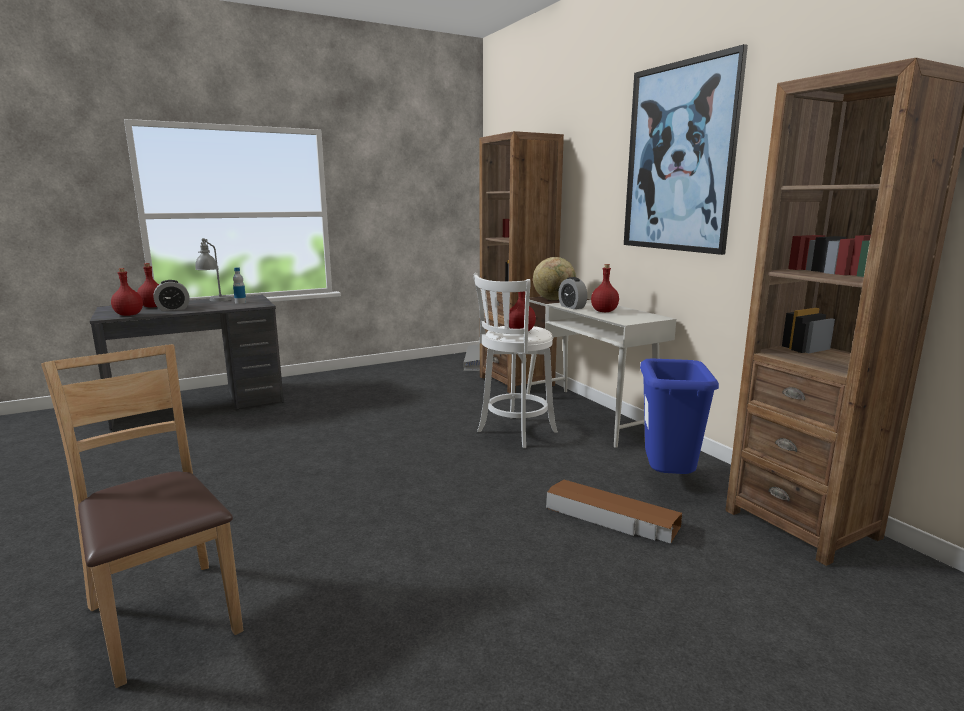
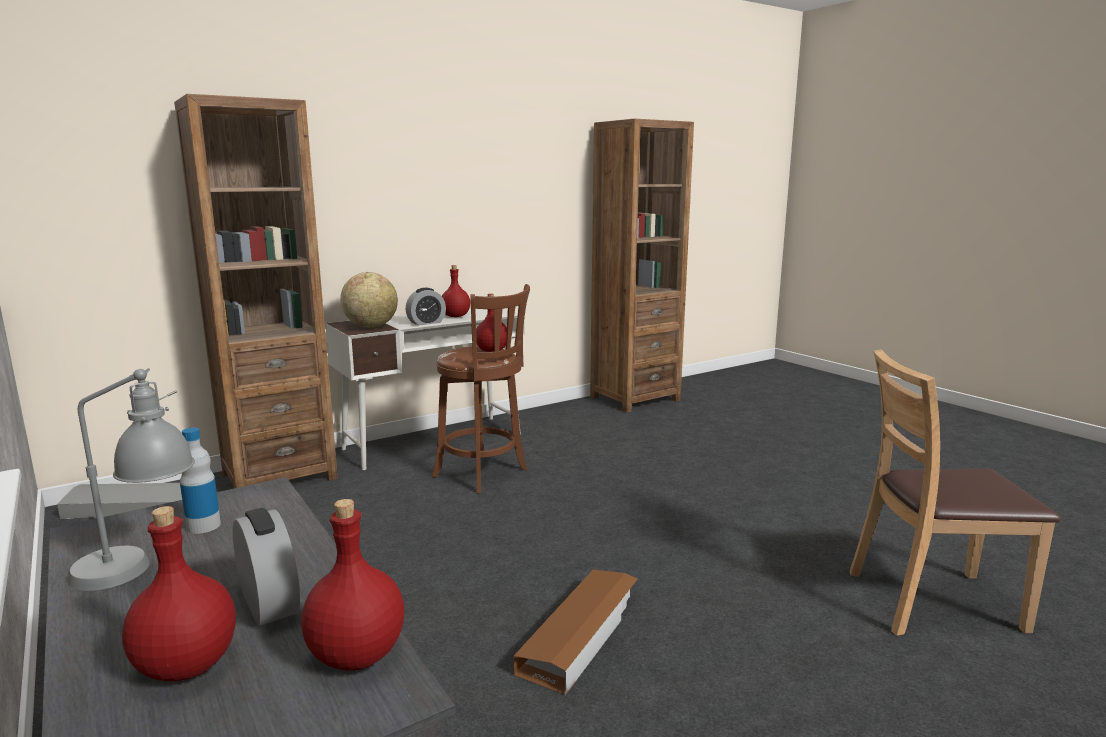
camera: 95 degrees left, 0 degrees up
brown chair [41,344,243,688] -> brown chair turned 45 degrees clockwise [850,349,1061,636]
white stool [473,273,558,448] -> brown stool [432,284,530,494]
brown storage box [546,480,682,544] -> brown storage box moved to [513,570,638,695]
picture [624,44,748,255] -> none
blue trash can [640,359,719,474] -> none

